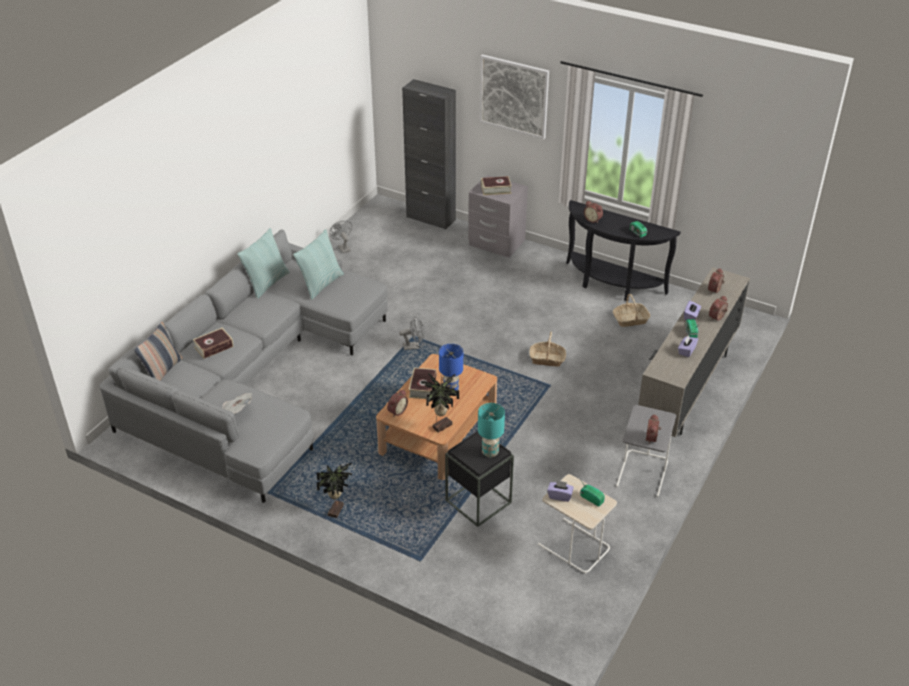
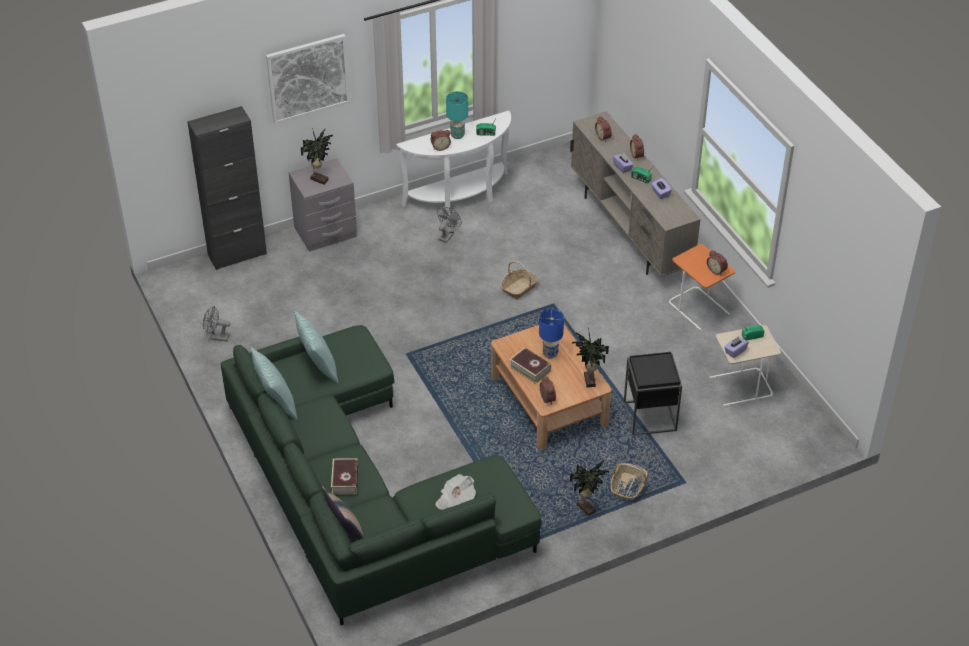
camera: 55 degrees left, 5 degrees up
grey sofa [99,230,388,503] -> green sofa [220,325,542,625]
grey fan [399,316,424,350] -> grey fan moved to [437,207,461,243]
turquoise table lamp [478,403,505,457] -> turquoise table lamp moved to [446,91,468,139]
book [481,176,512,195] -> potted plant [301,128,333,184]
black console table [566,200,681,301] -> white console table [396,111,511,214]
basket [613,294,650,327] -> basket moved to [610,463,647,501]
grey side table [616,405,676,497] -> orange side table [669,244,735,330]

